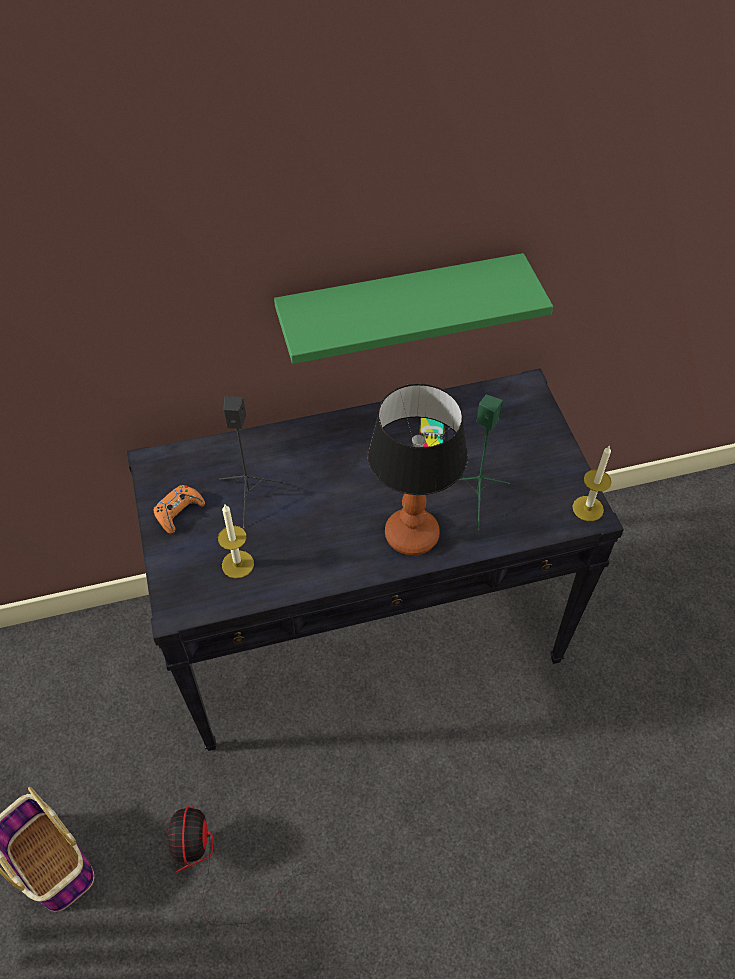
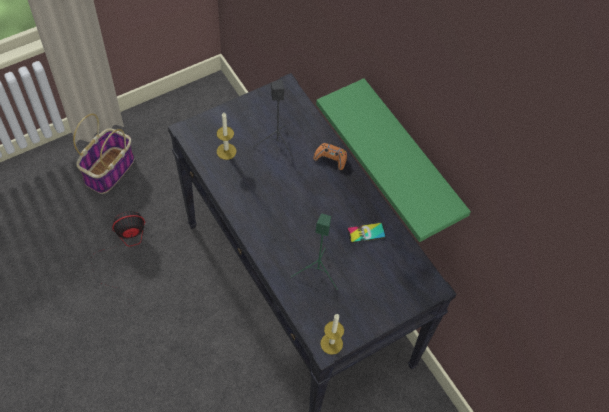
camera: 70 degrees right, 5 degrees up
orange game controller [153,485,205,534] -> orange game controller moved to [313,143,347,170]
table lamp [368,384,468,555] -> none

